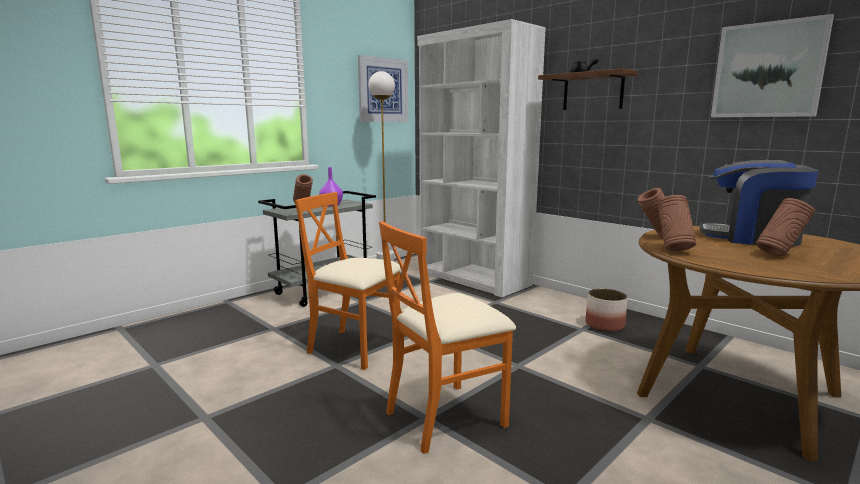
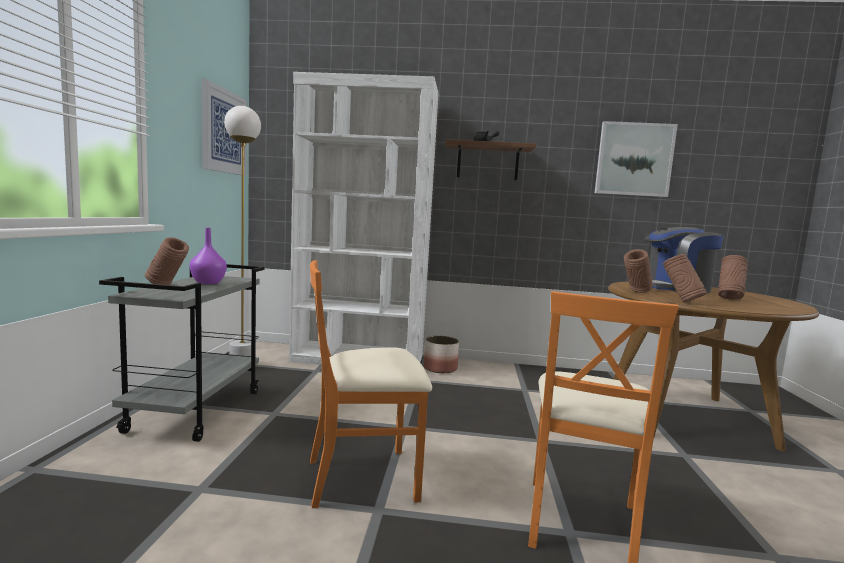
camera: 40 degrees left, 5 degrees down
planter [586,288,628,332] -> planter moved to [424,336,459,373]

